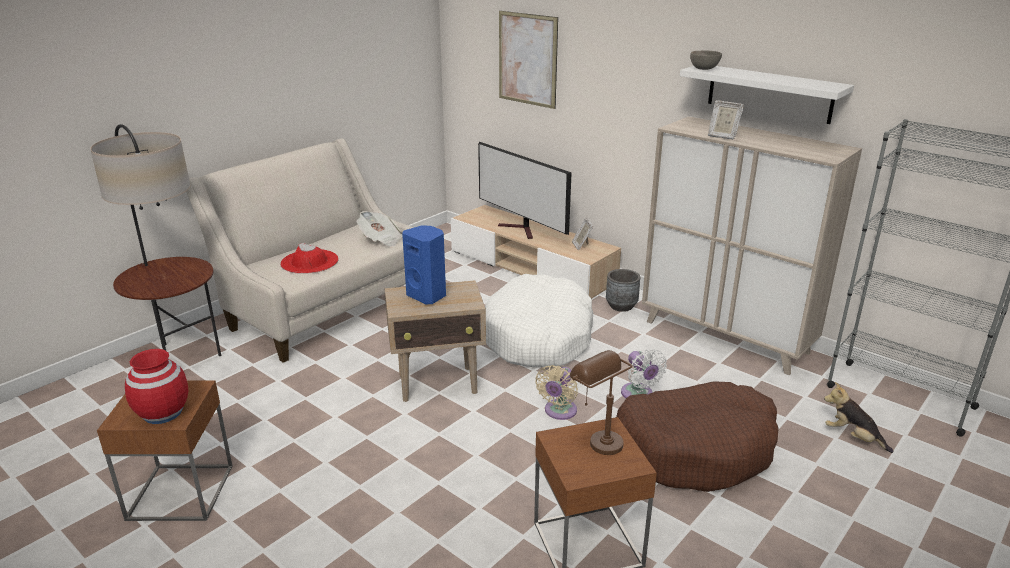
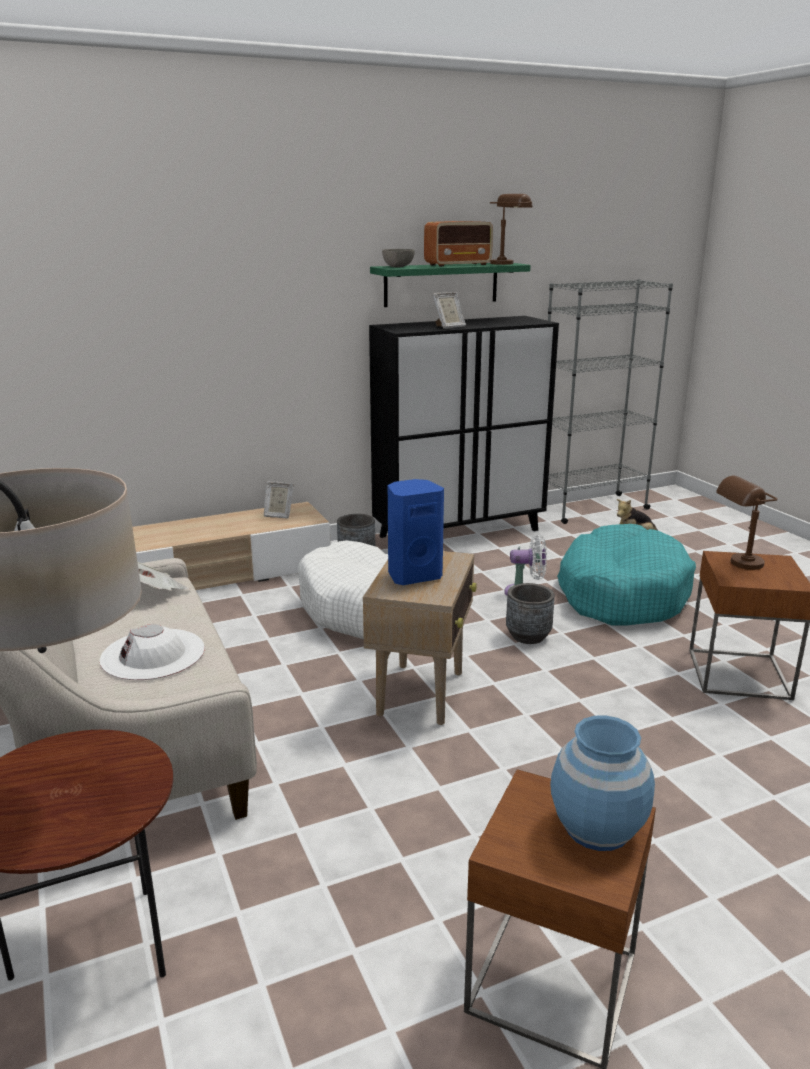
camera: 65 degrees left, 5 degrees down
red vase [125,349,188,424] -> blue vase [550,715,655,851]
red hat [280,243,339,274] -> white hat [100,624,205,680]
television [478,142,572,239] -> none
picture [499,11,558,109] -> none
beige fan [535,365,578,420] -> grey planter [506,583,555,644]
brown dog bed [616,381,779,492] -> turquoise dog bed [557,524,696,626]
beige cabinet [642,116,862,375] -> black cabinet [369,316,559,538]
white shelf [680,66,854,124] -> green shelf [370,263,531,307]
none -> radio [424,221,493,267]
none -> brown table lamp [490,194,533,265]

